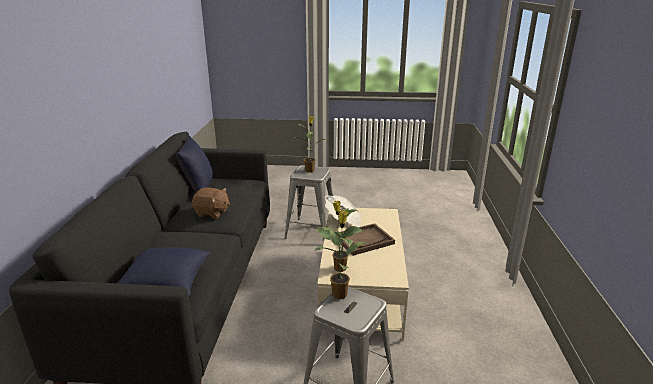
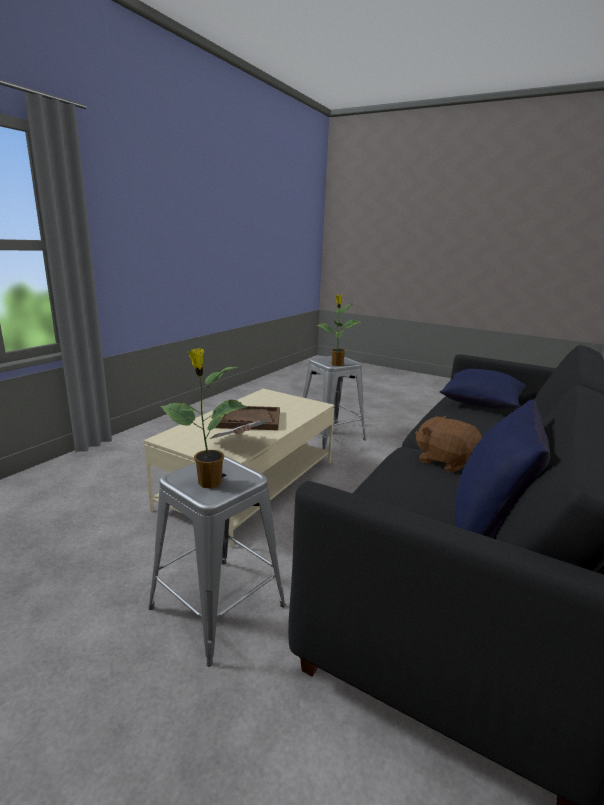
camera: 155 degrees left, 5 degrees down
potted plant [315,201,363,272] -> none

